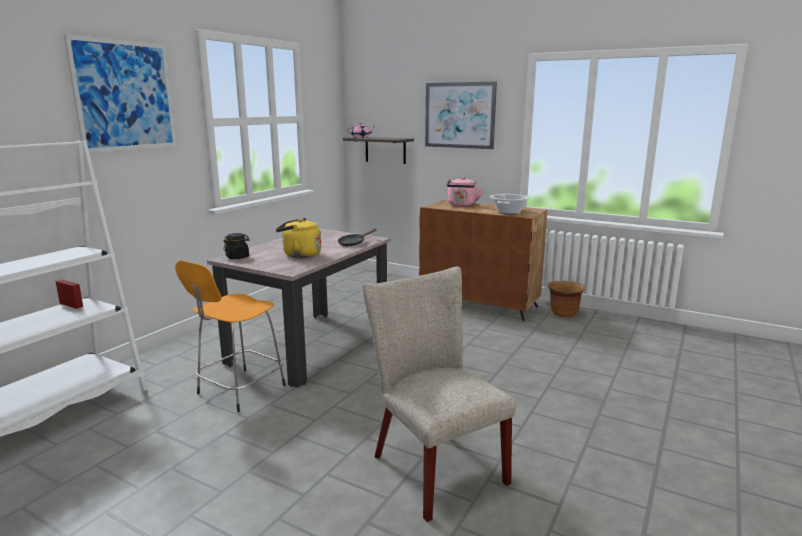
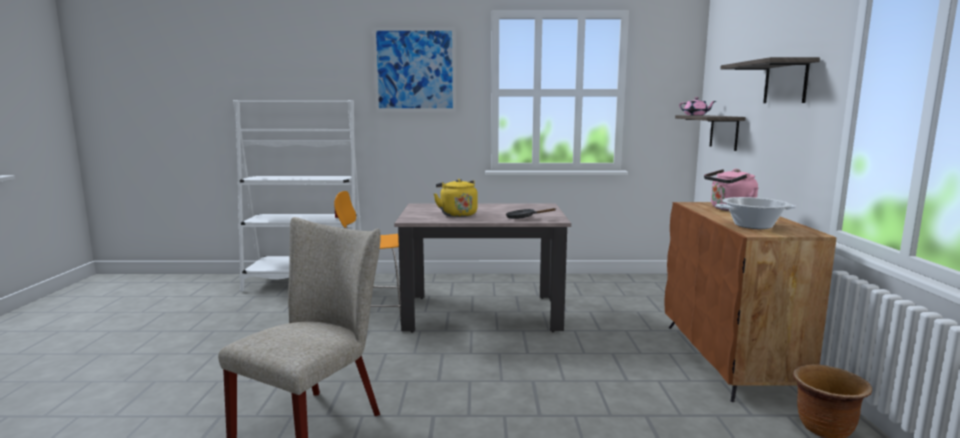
camera: 60 degrees right, 5 degrees down
black jar [223,233,250,259] -> none
picture [425,82,497,149] -> shelf [720,57,820,103]

